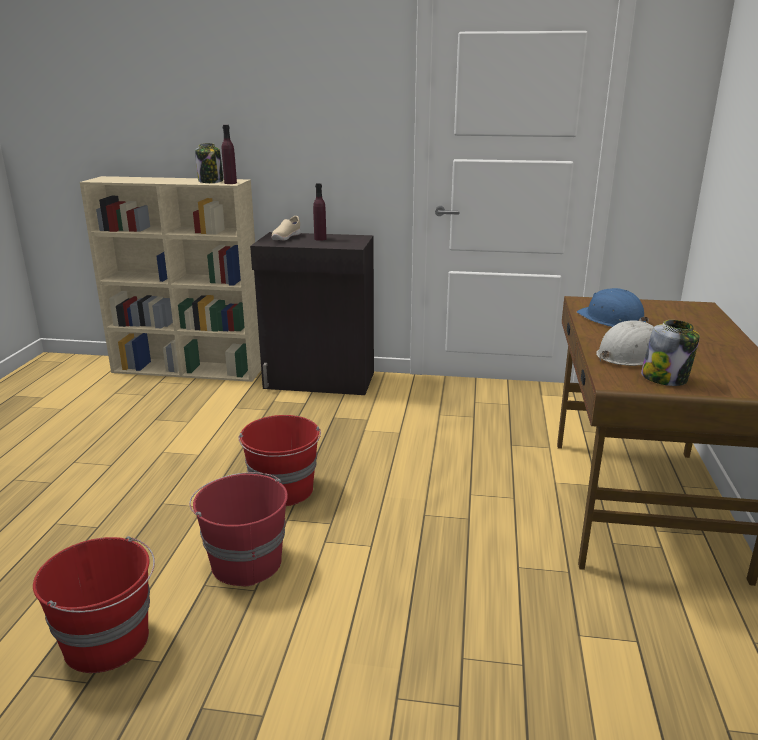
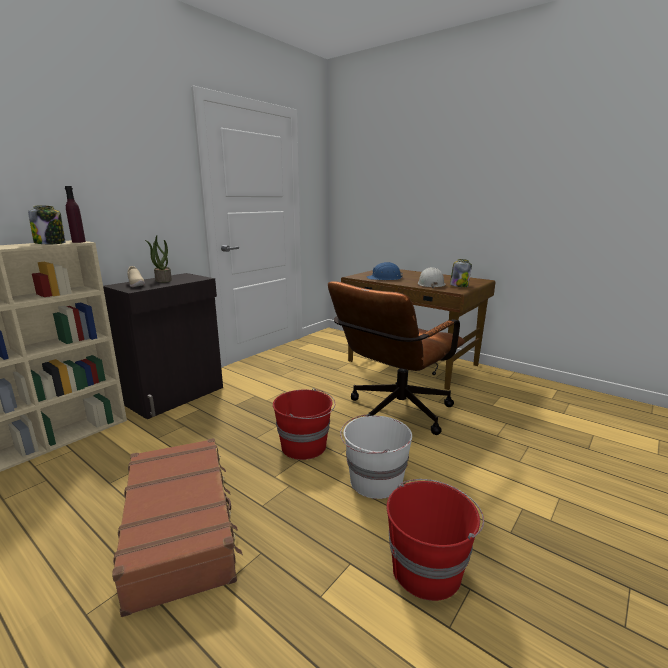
camera: 60 degrees left, 5 degrees down
red bucket [189,472,288,586] -> white bucket [340,414,412,499]
purple bottle [313,183,327,241] -> potted plant [145,236,172,283]
none -> brown suitcase [112,438,243,617]
none -> brown office chair [328,281,465,435]

